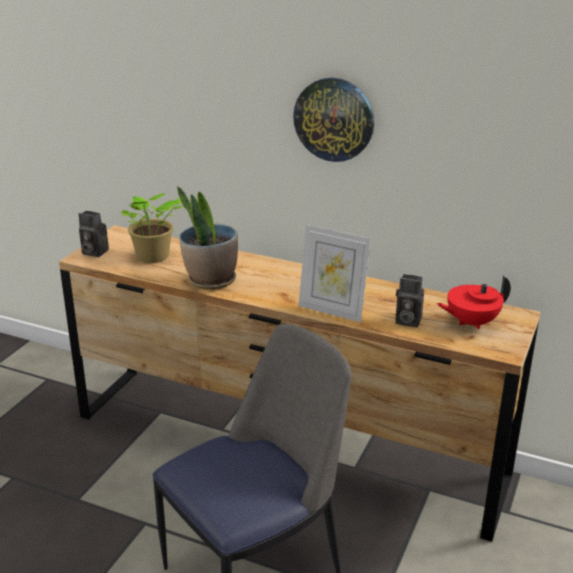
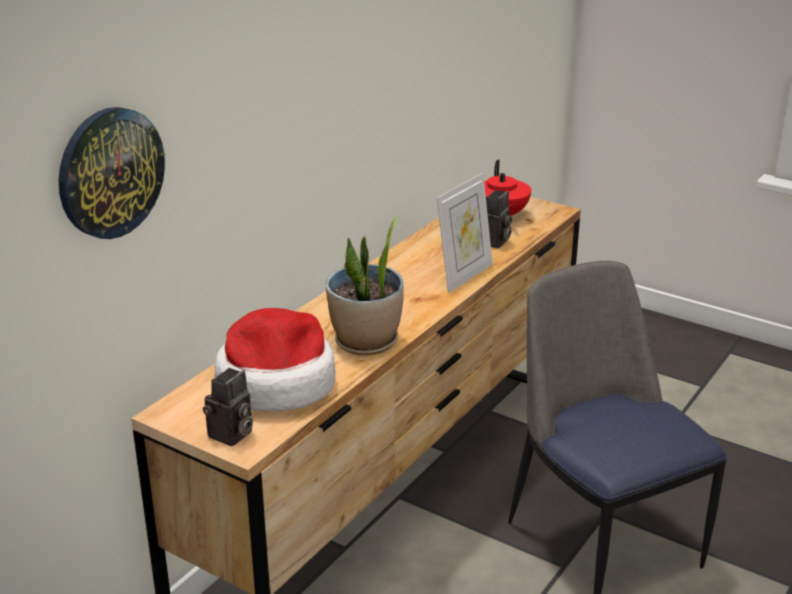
camera: 80 degrees left, 0 degrees up
potted plant [121,193,183,263] -> hat [214,308,336,412]
wall clock [293,78,374,162] -> wall clock moved to [59,107,165,239]

